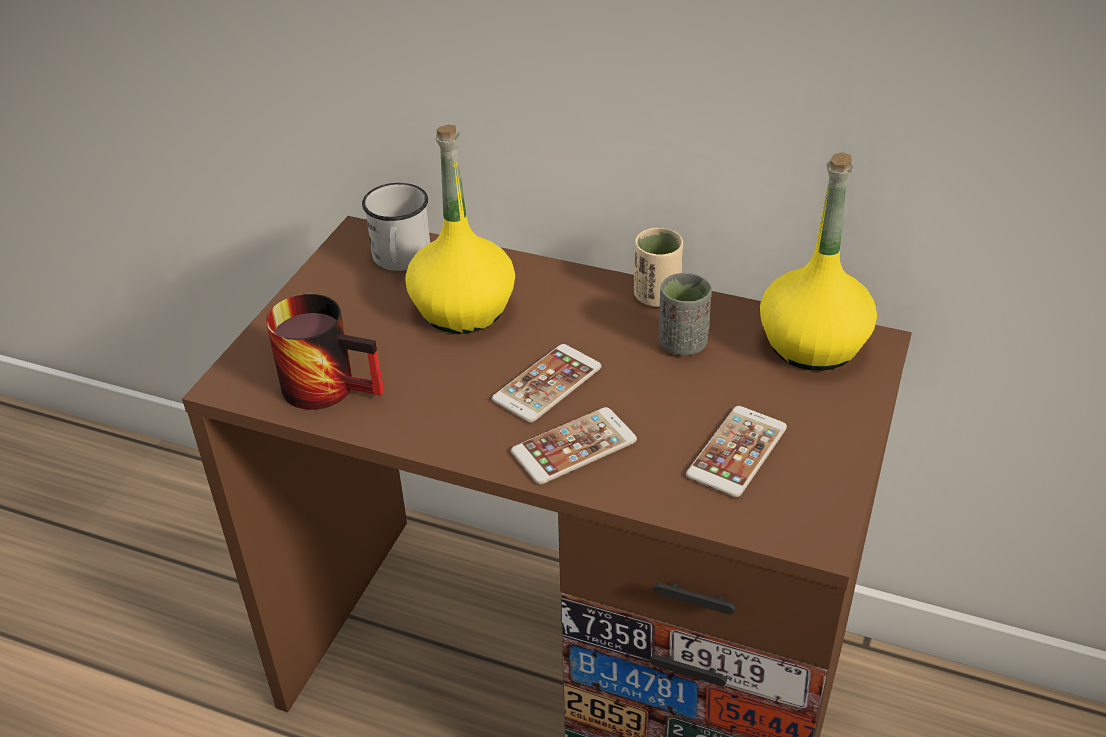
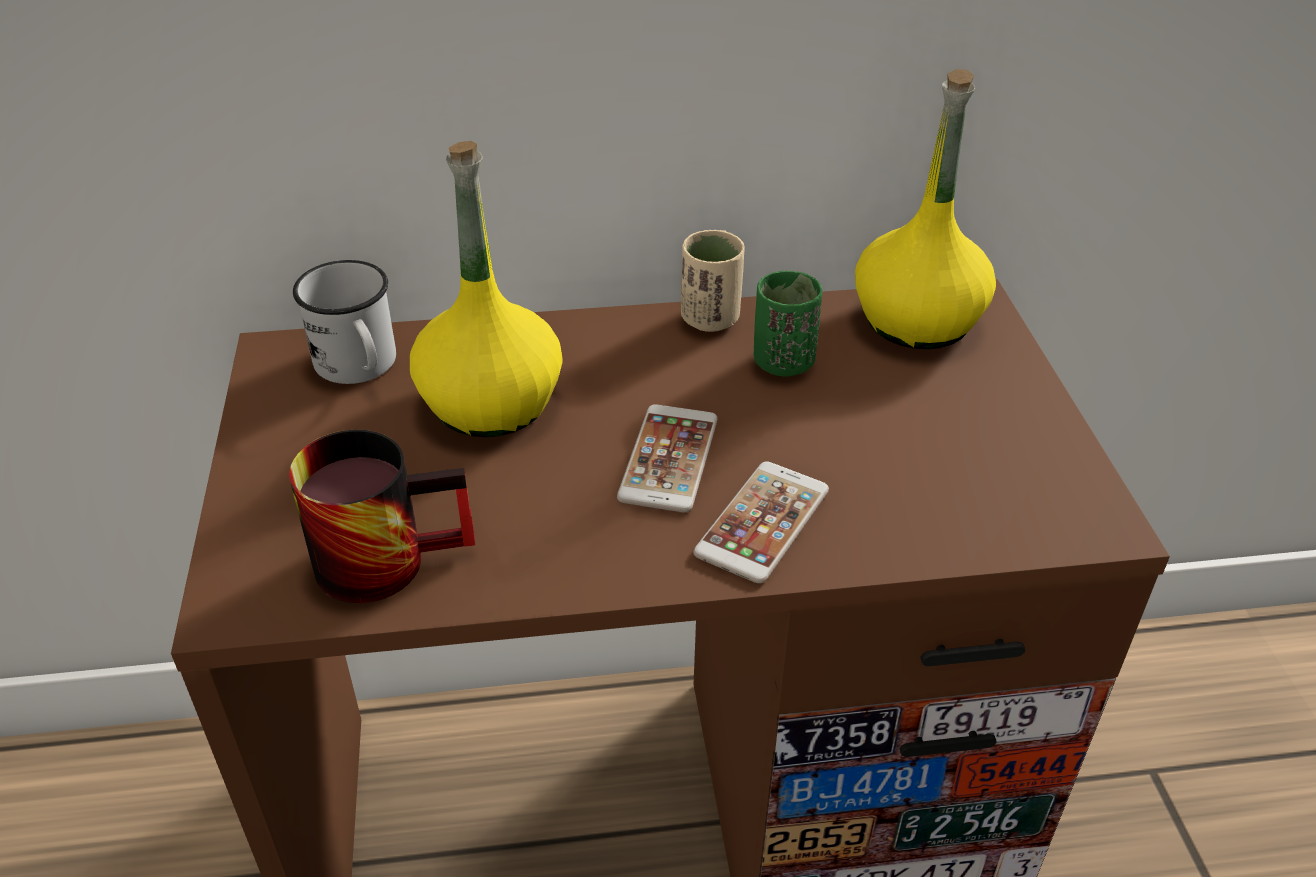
camera: 30 degrees left, 0 degrees up
grey cup [659,273,712,356] -> green cup [753,271,823,377]
phone [686,406,787,498] -> none

